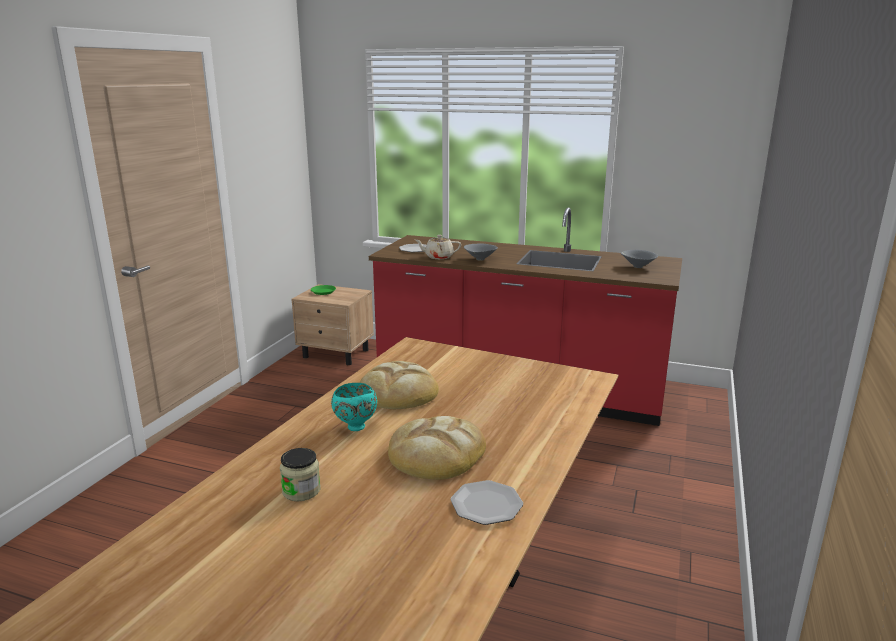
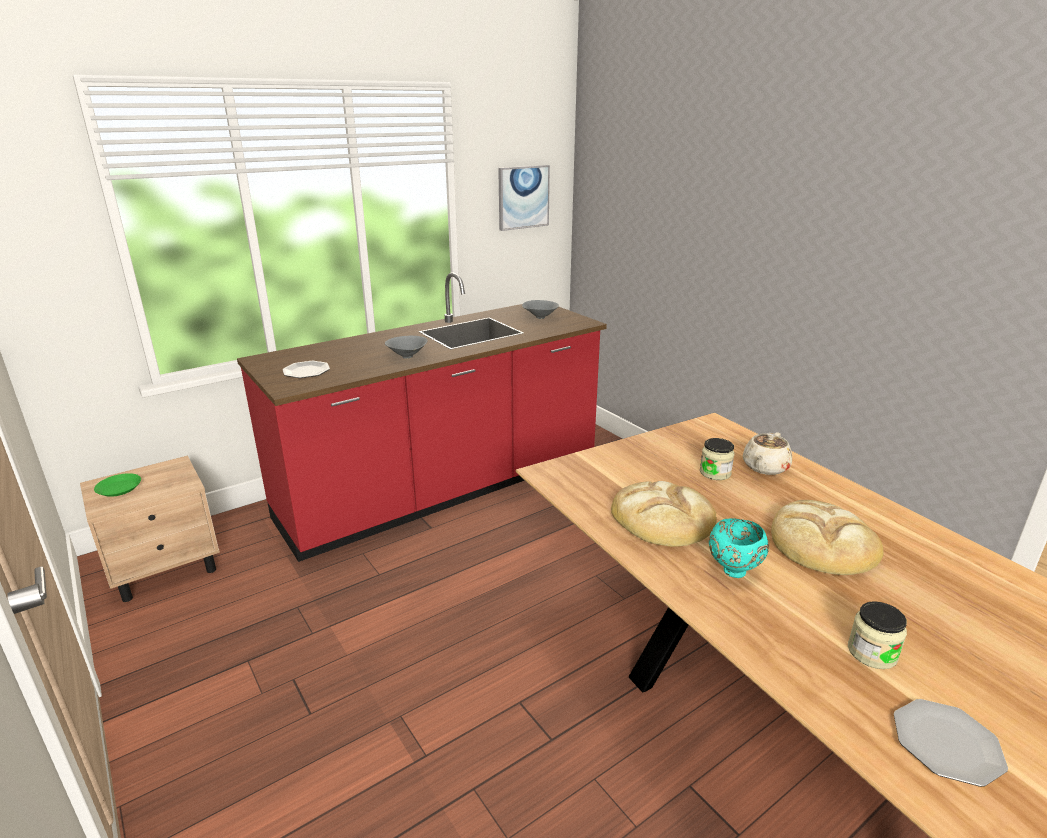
camera: 55 degrees left, 5 degrees up
beige teapot [416,235,461,259] -> beige teapot moved to [743,433,792,475]
plate [450,480,523,525] -> plate moved to [894,699,1008,787]
none -> picture [498,165,550,231]
none -> jar [700,438,735,480]

